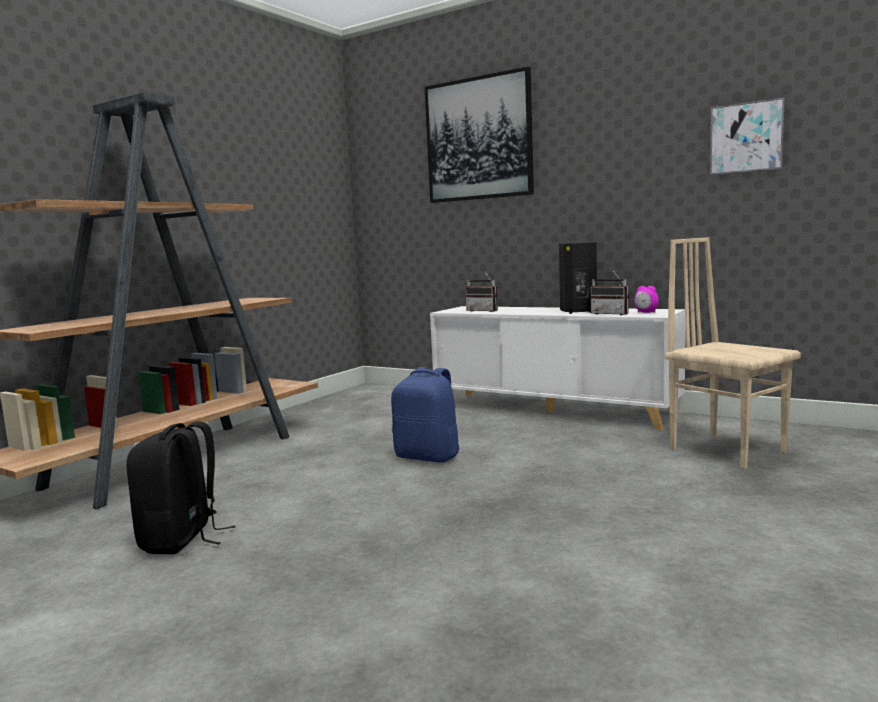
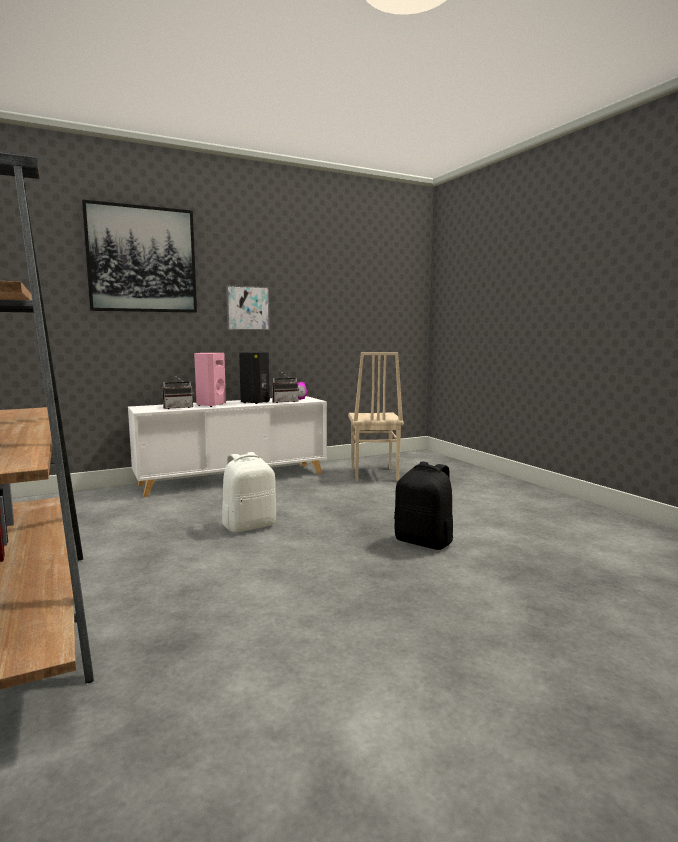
camera: 60 degrees left, 0 degrees up
black backpack [126,421,235,554] -> black backpack moved to [394,462,453,550]
blue backpack [391,367,460,463] -> white backpack [222,452,276,533]
beige chair [665,237,801,469] -> beige chair turned 90 degrees counterclockwise [348,352,404,482]
picture [710,97,785,175] -> picture moved to [226,286,270,330]
none -> pink speaker [194,353,226,407]

